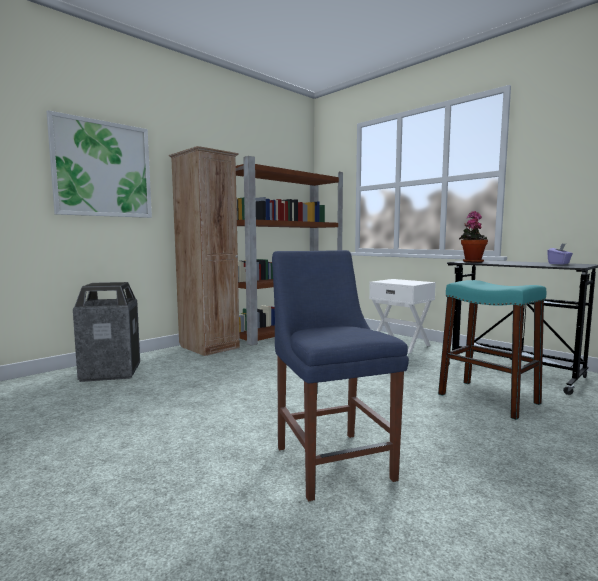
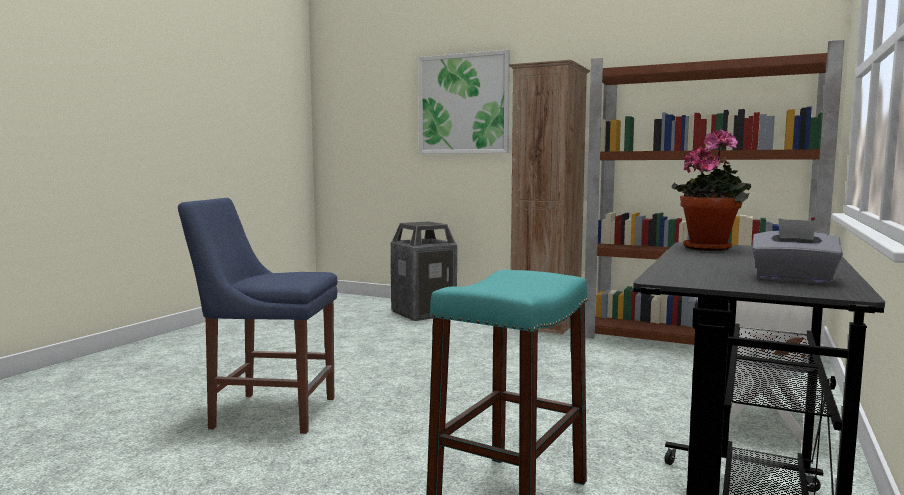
camera: 70 degrees right, 0 degrees up
blue chair [272,250,409,502] -> blue chair turned 135 degrees counterclockwise [178,198,338,434]
purple tissue box [547,244,573,264] -> grey tissue box [752,218,843,283]

